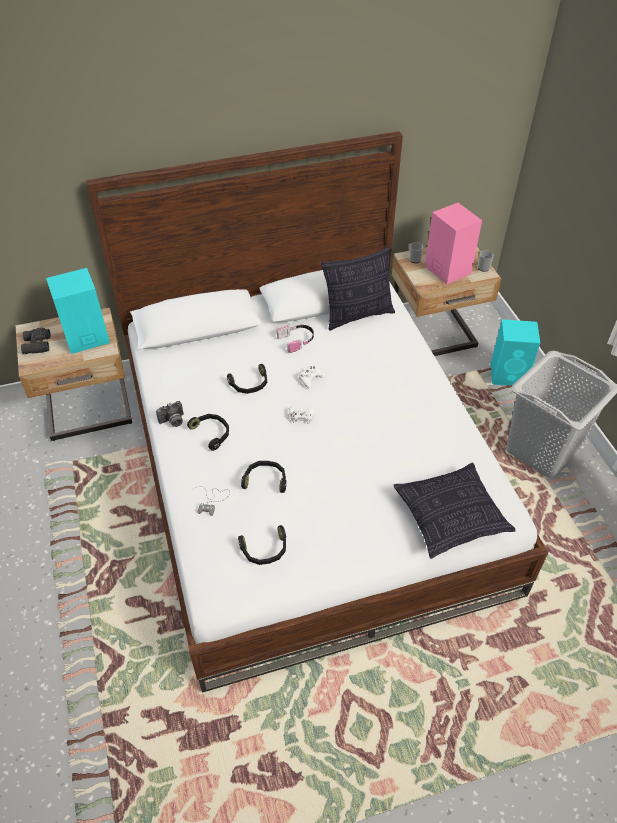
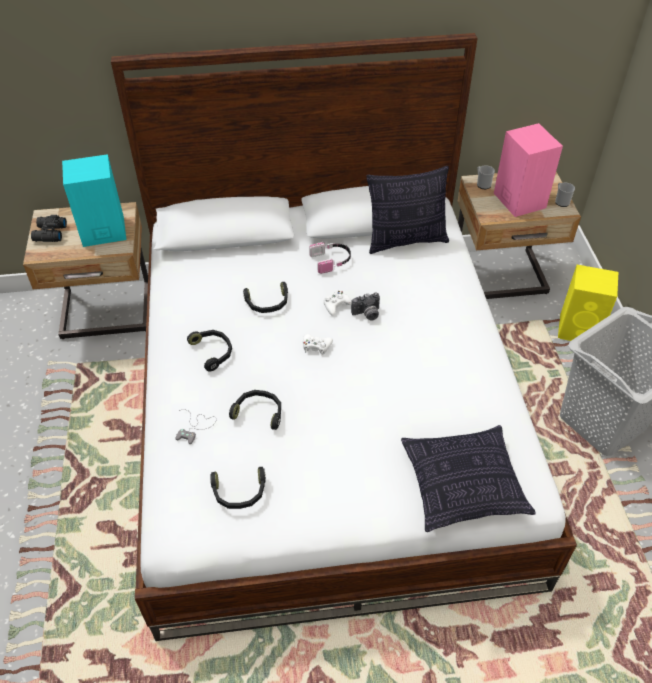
camera: 10 degrees right, 0 degrees up
camera [156,401,184,427] -> camera moved to [351,293,380,321]
turquoise speaker [491,319,540,386] -> yellow speaker [558,265,618,341]

